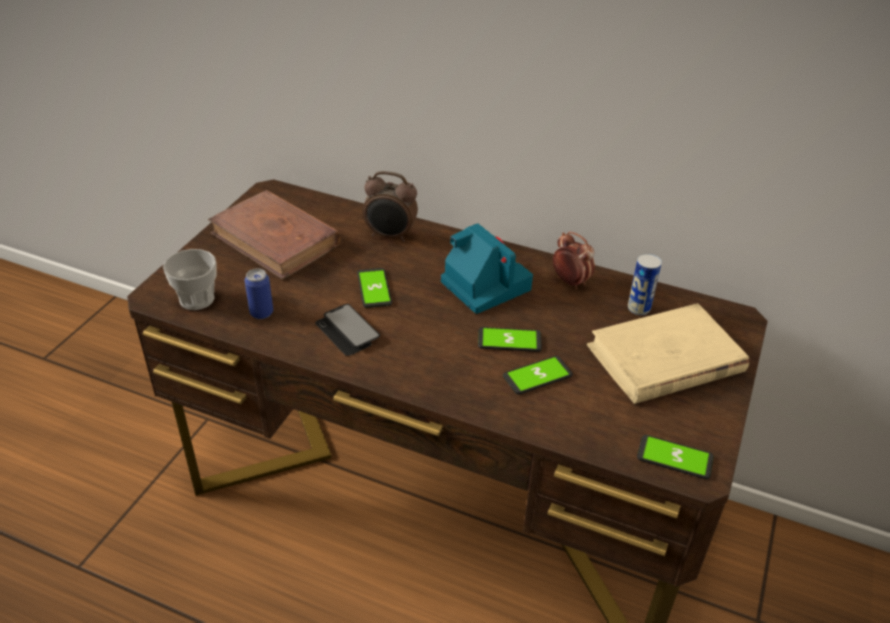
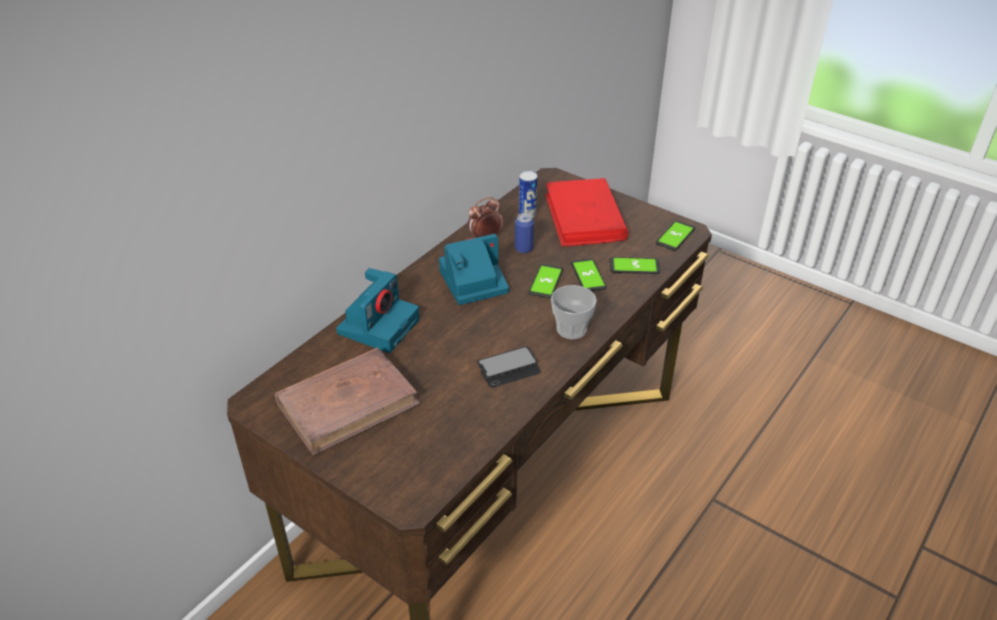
camera: 75 degrees left, 0 degrees up
cup [163,249,217,310] -> cup moved to [551,285,597,339]
can [245,268,273,319] -> can moved to [515,213,534,253]
phone [357,268,392,308] -> phone moved to [610,257,660,274]
alarm clock [362,171,418,242] -> camera [336,268,420,353]
beige book [587,303,749,404] -> red book [545,178,628,246]

